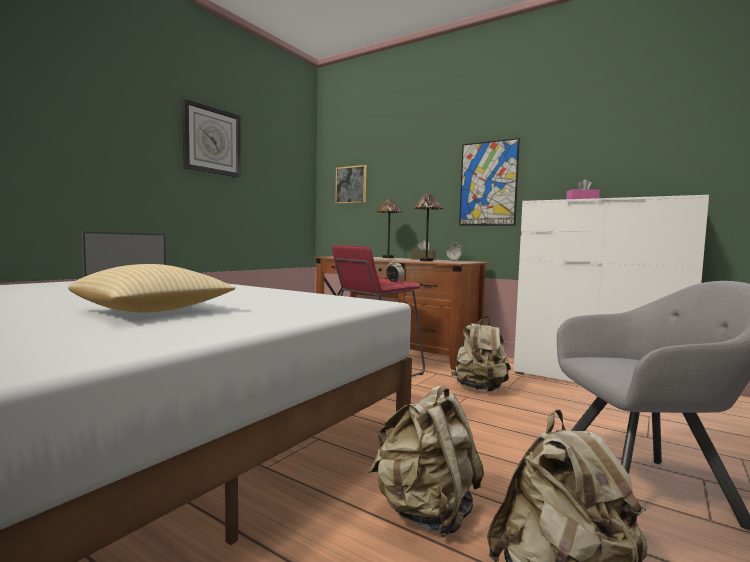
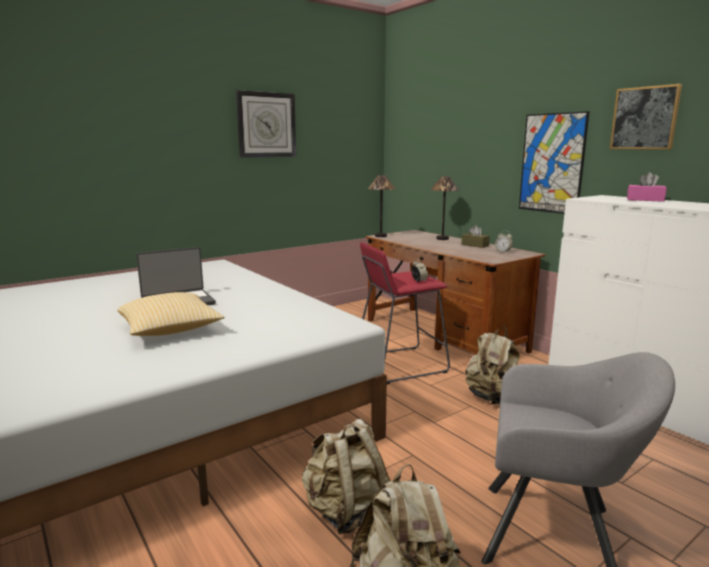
camera: 20 degrees right, 10 degrees up
picture [335,165,366,204] -> picture moved to [610,84,682,150]
table lamp [413,194,444,261] -> table lamp moved to [368,175,395,237]

